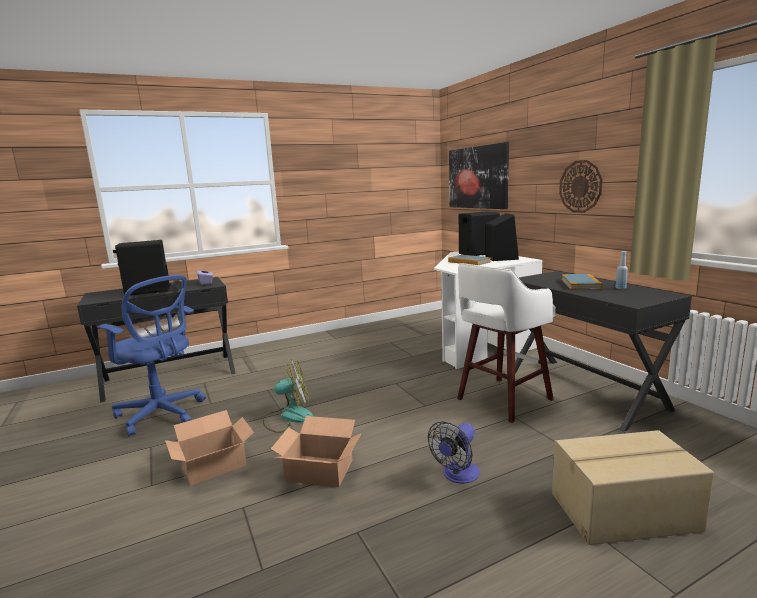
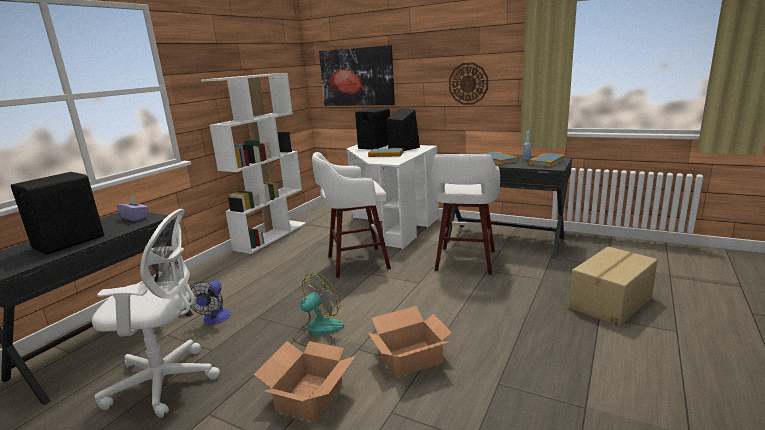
camera: 35 degrees left, 5 degrees up
blue office chair [97,275,206,437] -> white office chair [92,209,220,418]
fan [428,421,480,484] -> fan moved to [190,281,231,324]
none -> white bookcase [201,73,306,254]
none -> white stool [312,152,391,278]
none -> book [528,153,566,167]

